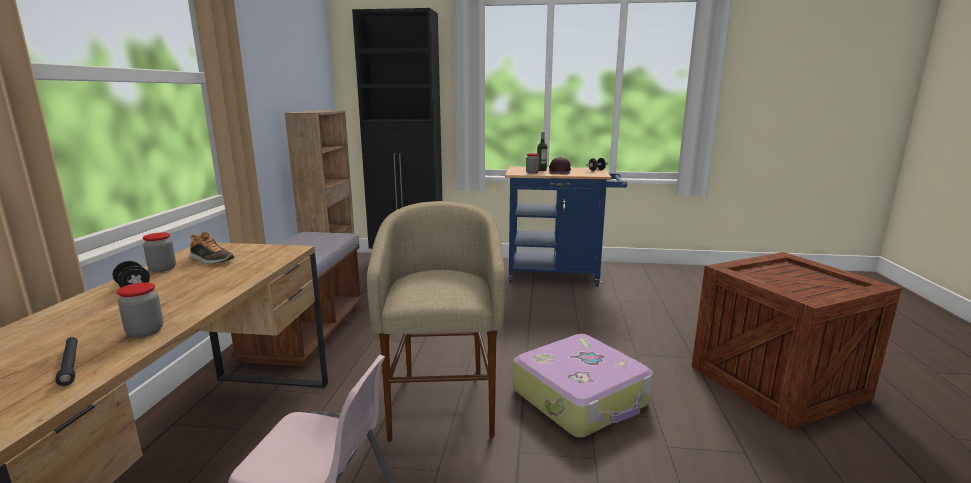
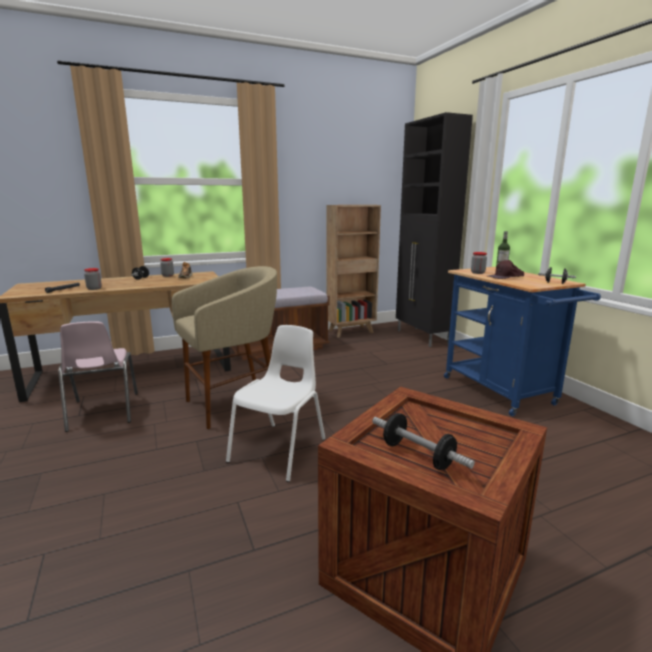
camera: 60 degrees right, 0 degrees up
suitcase [513,334,653,438] -> white chair [226,325,325,482]
none -> dumbbell [372,413,475,470]

